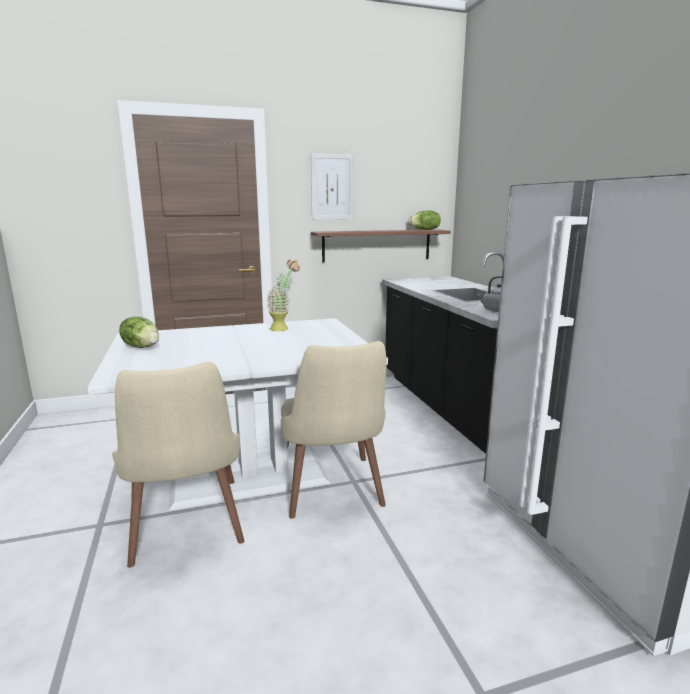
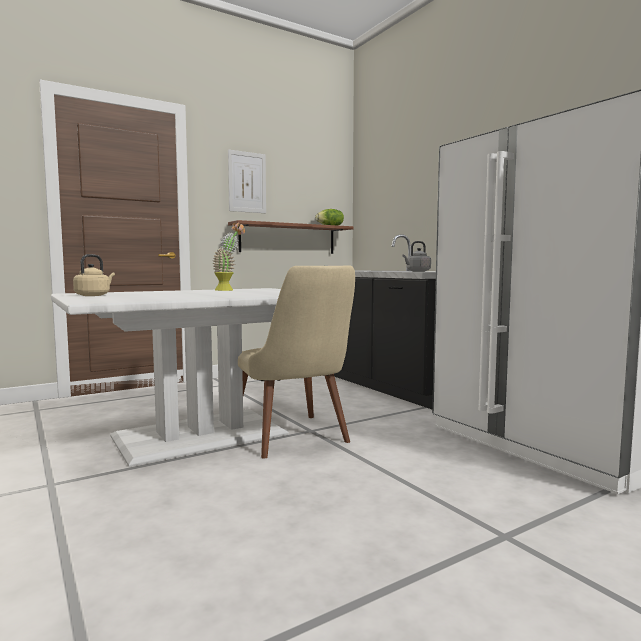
camera: 15 degrees left, 10 degrees down
beige chair [112,362,244,568] -> none
lettuce [119,317,159,348] -> beige kettle [73,254,115,296]

